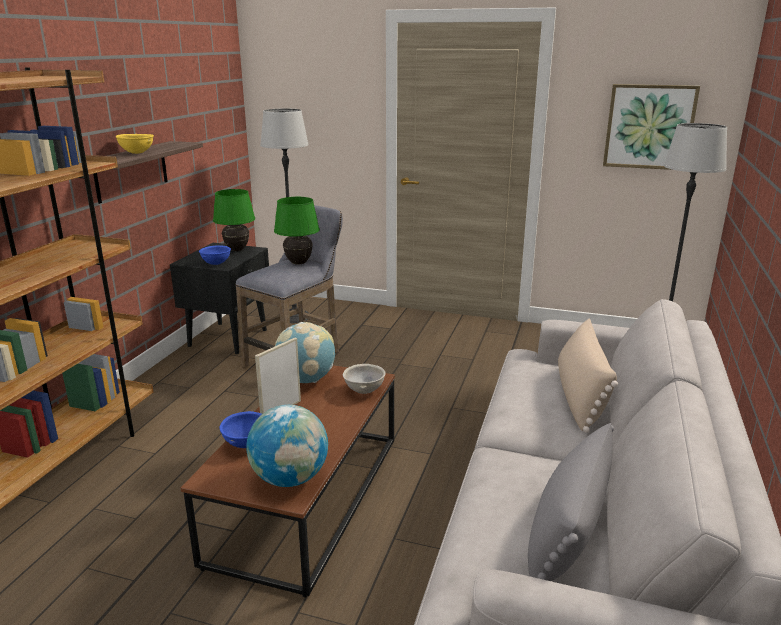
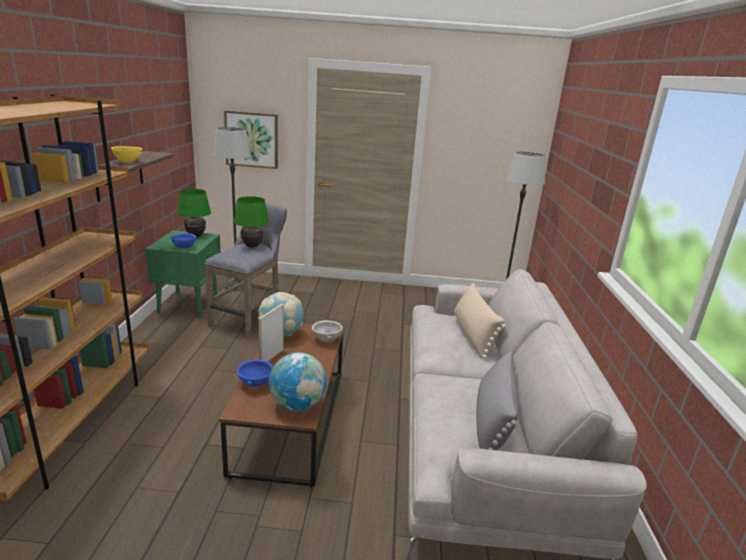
camera: 15 degrees left, 0 degrees up
black nightstand [170,243,269,354] -> green nightstand [145,230,221,317]
picture [603,84,700,170] -> picture moved to [224,110,278,169]

